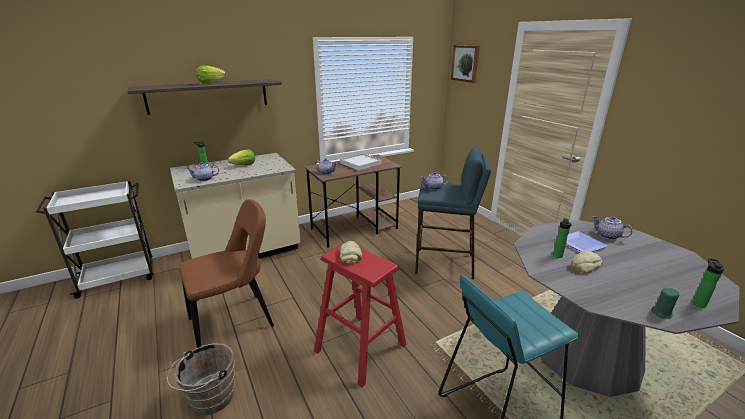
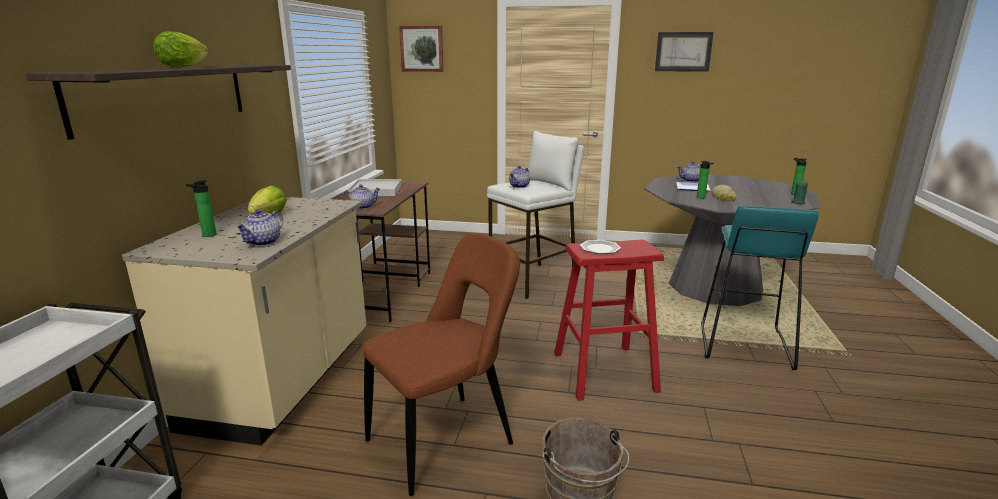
camera: 50 degrees left, 5 degrees down
brown chair [179,199,274,348] -> brown chair turned 45 degrees clockwise [363,233,520,496]
bread [340,241,362,264] -> plate [580,240,621,254]
blue stool [415,146,491,279] -> white stool [487,131,584,299]
none -> picture [655,32,714,72]

